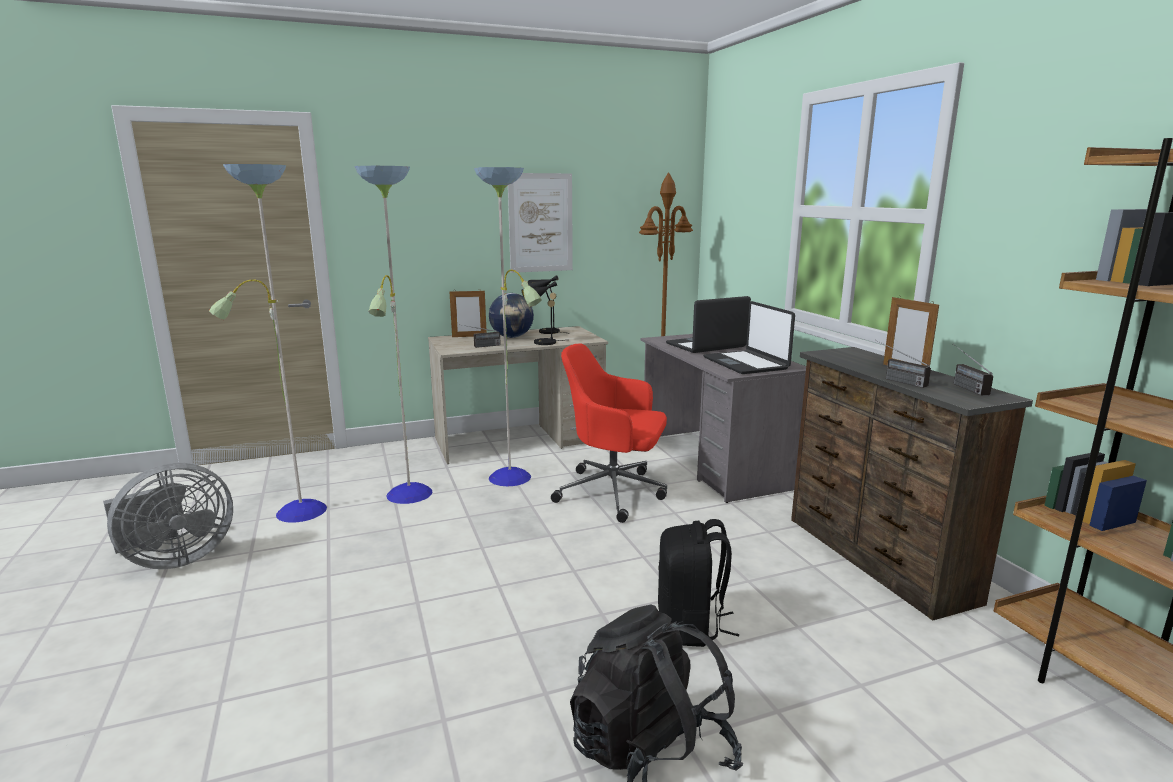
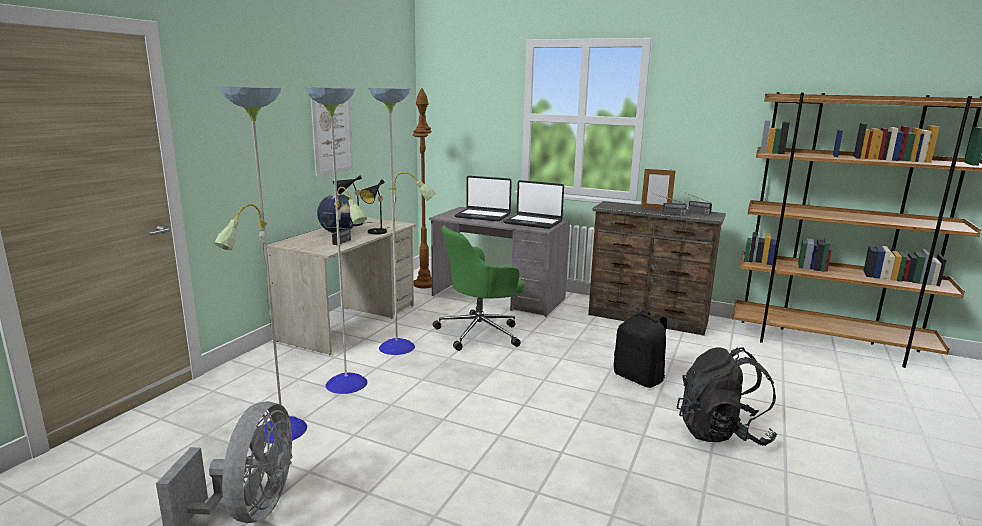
camera: 45 degrees left, 0 degrees up
picture frame [449,290,487,337] -> none
red office chair [551,343,667,523] -> green office chair [433,225,525,351]
laptop [666,296,751,353] -> laptop turned 90 degrees counterclockwise [454,176,512,221]

